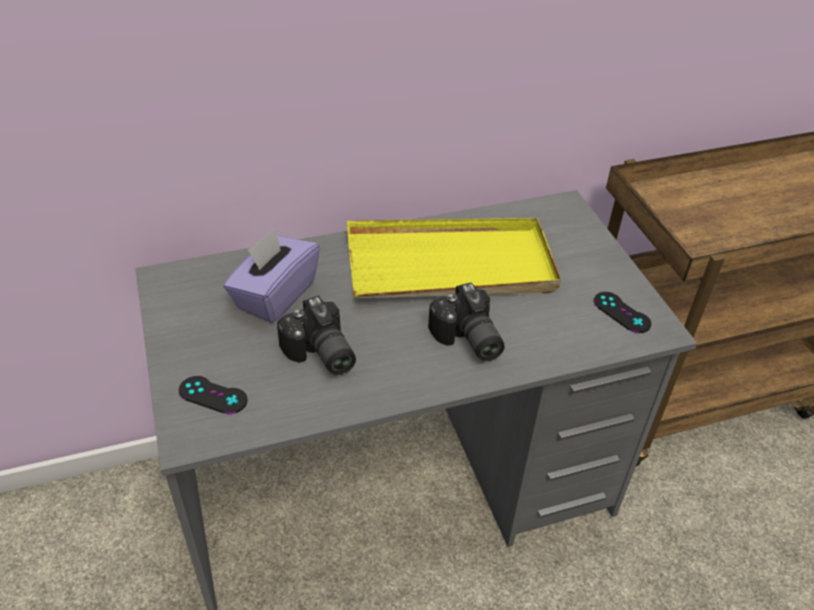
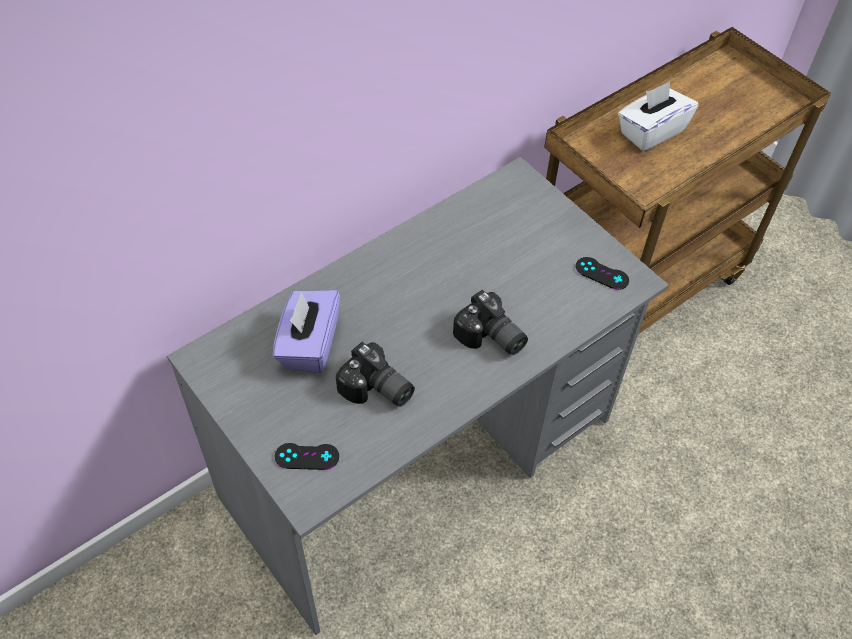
camera: 20 degrees left, 10 degrees up
yellow tray [347,218,561,298] -> none
none -> white tissue box [618,82,698,151]

